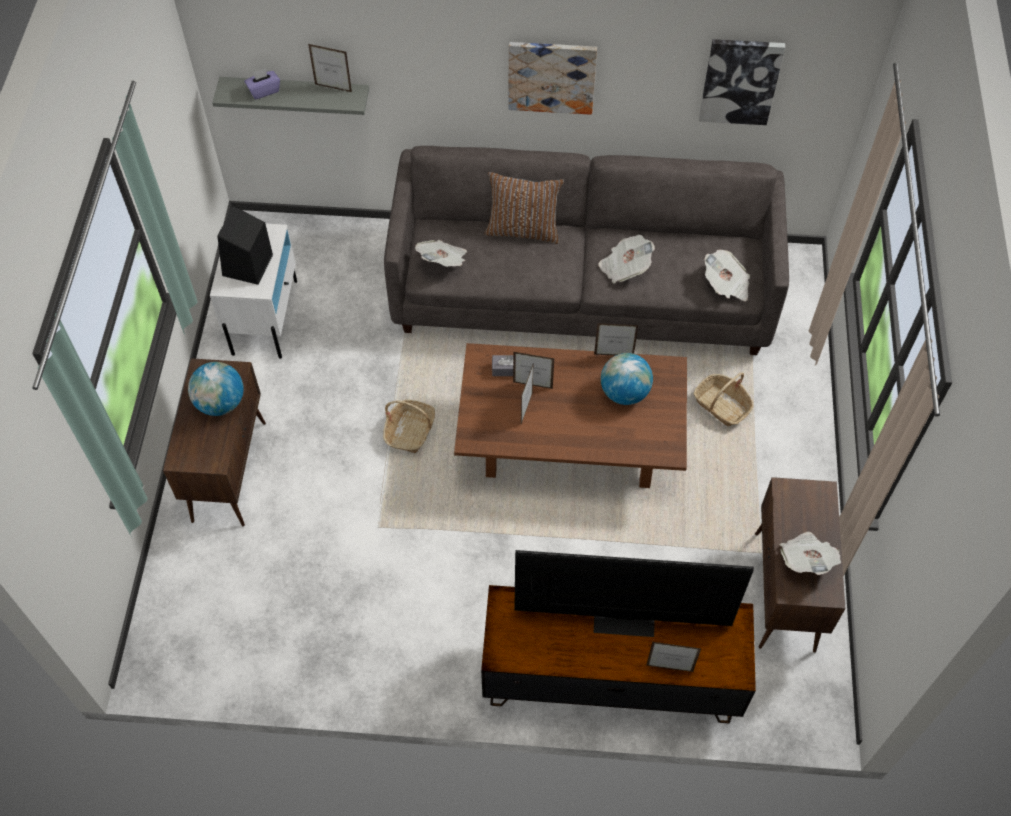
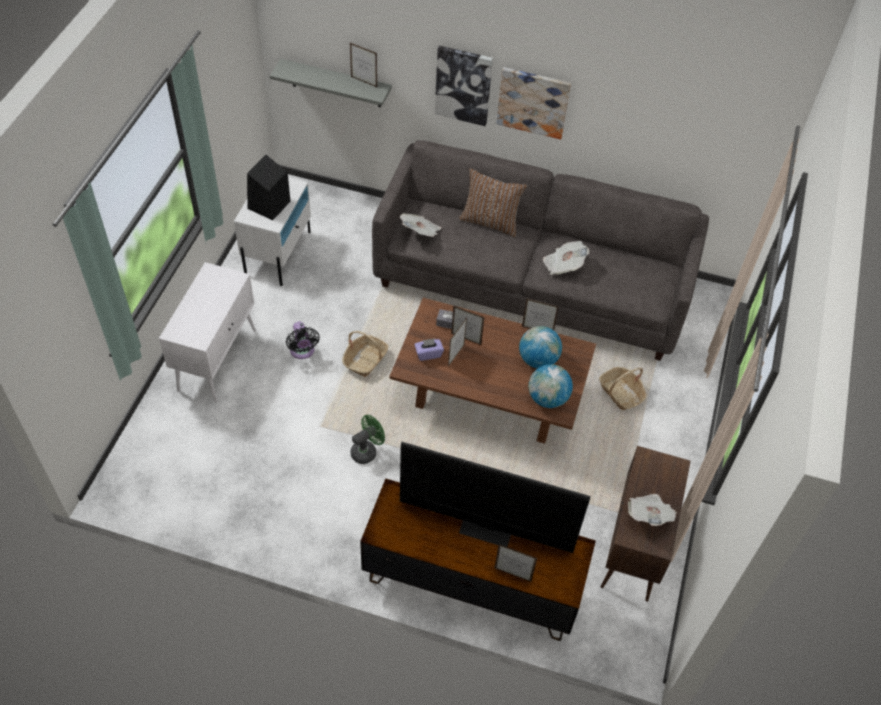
camera: 10 degrees right, 5 degrees down
brown cabinet [163,358,266,526] -> white cabinet [159,262,256,403]
globe [188,362,244,416] -> globe moved to [529,364,573,408]
purple tissue box [244,68,280,99] -> purple tissue box moved to [414,339,444,361]
picture [699,39,785,125] -> picture moved to [435,46,493,126]
newspaper [704,250,750,301] -> none
none -> black fan [286,321,320,359]
none -> green fan [351,415,385,464]

